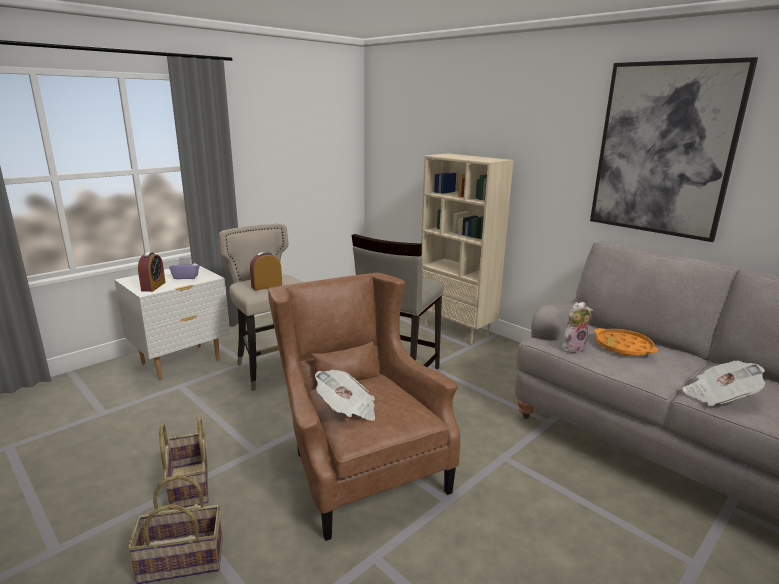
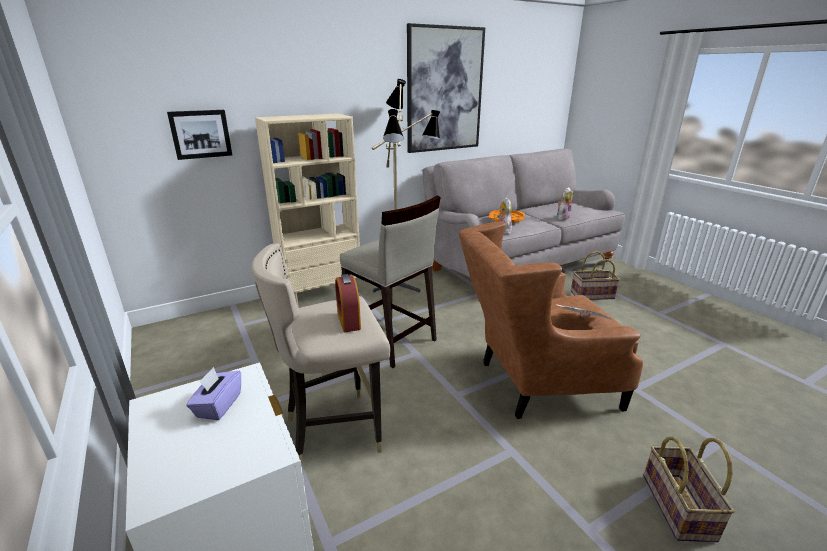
camera: 75 degrees left, 5 degrees up
alarm clock [138,252,166,292] -> none
basket [159,417,208,510] -> basket moved to [571,251,620,300]
newspaper [682,361,765,406] -> plush toy [557,187,573,221]
none -> picture [167,110,232,160]
none -> floor lamp [372,79,440,292]

